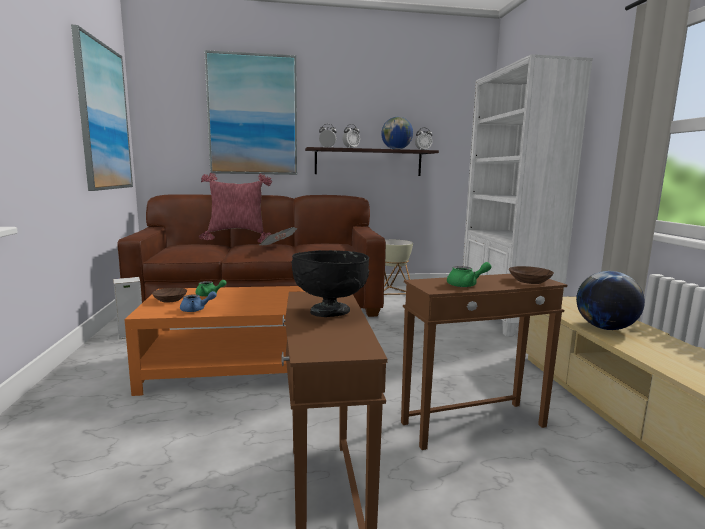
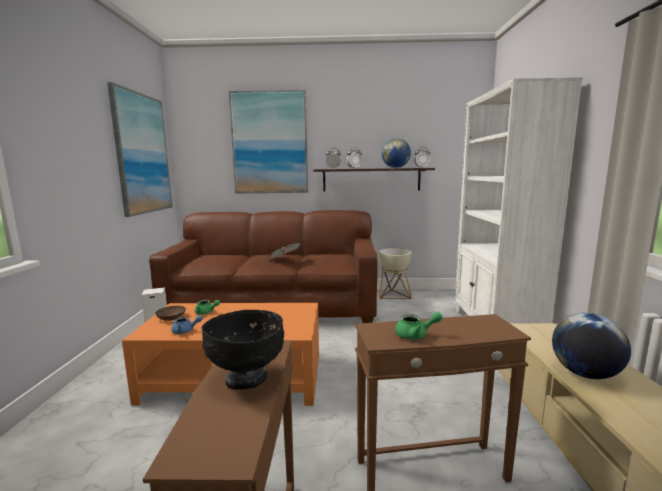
camera: 10 degrees right, 0 degrees up
red pillow [198,173,272,243] -> none
brown bowl [509,266,554,284] -> none

